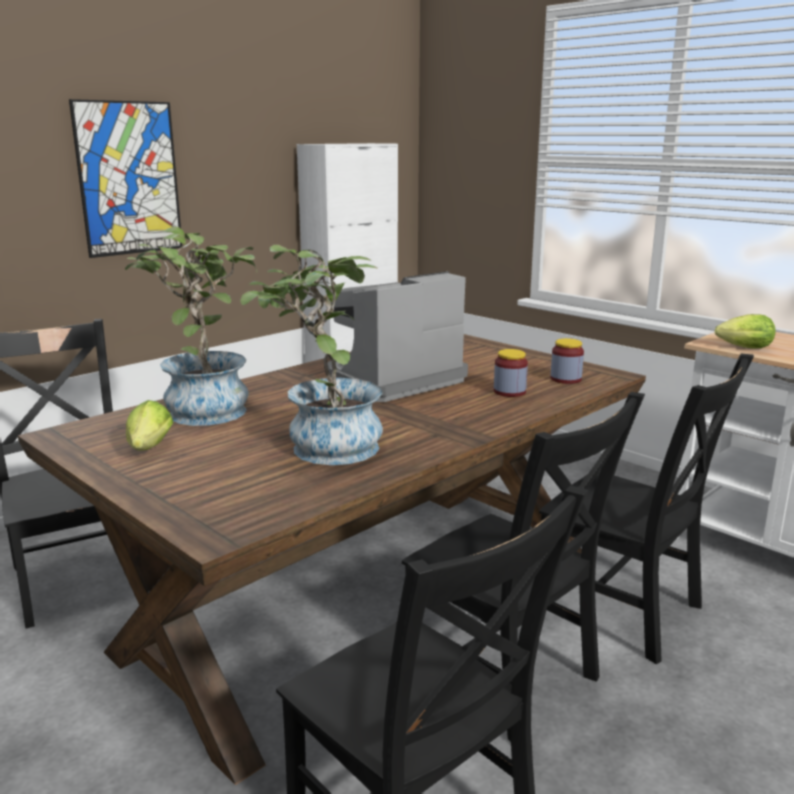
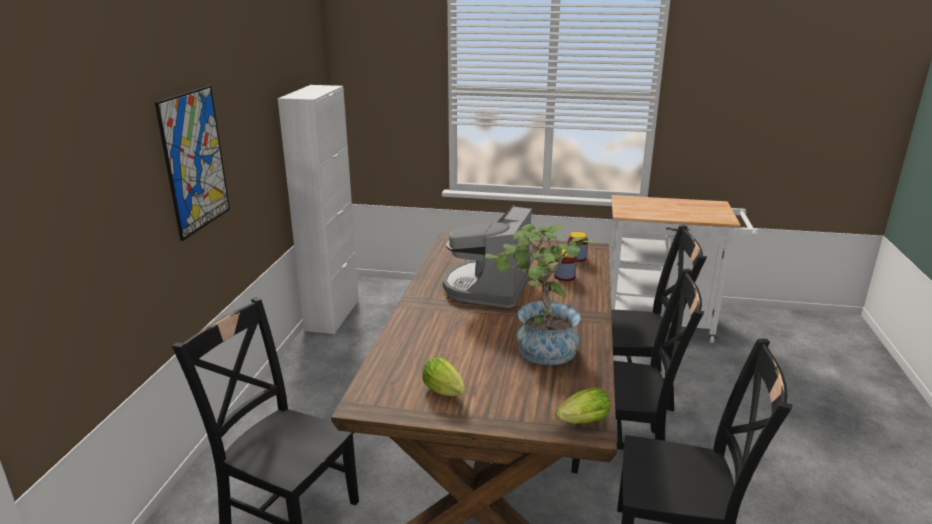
camera: 35 degrees left, 5 degrees up
potted plant [125,227,257,426] -> none
lettuce [715,314,775,349] -> lettuce moved to [556,388,610,424]

